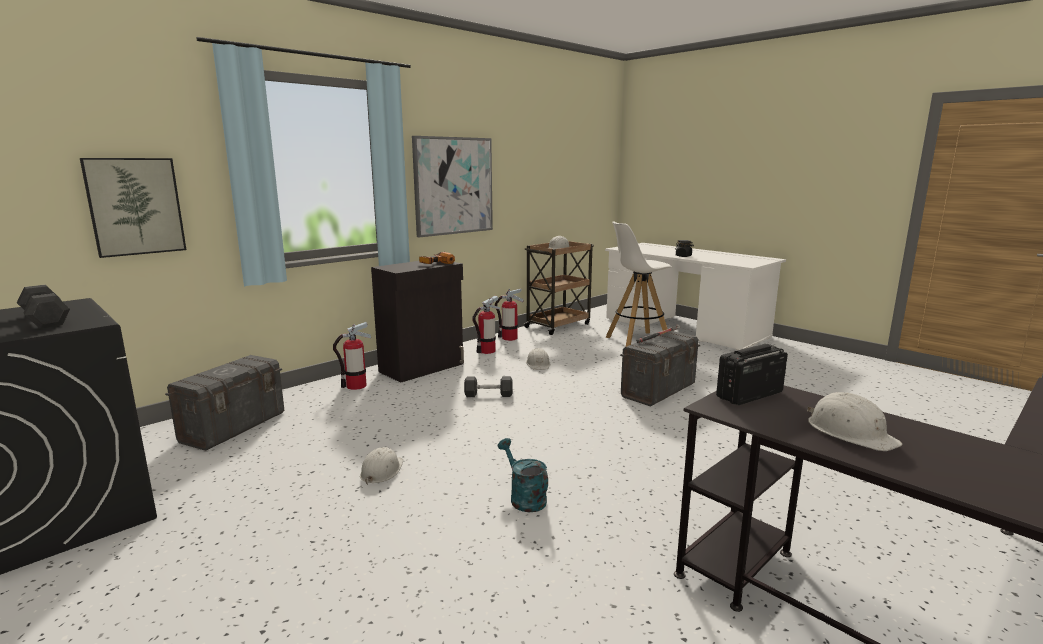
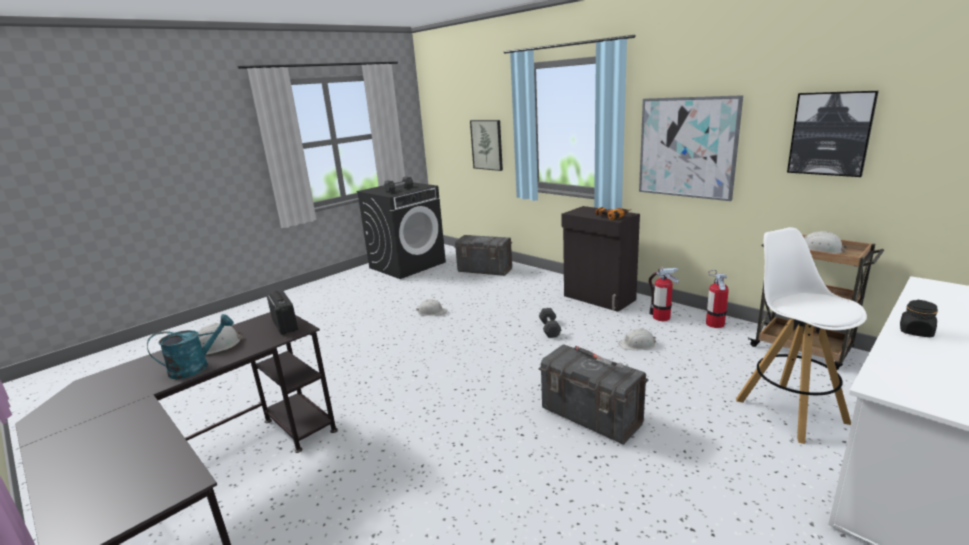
camera: 90 degrees right, 5 degrees up
fire extinguisher [333,322,371,390] -> none
turquoise watering can [498,438,548,512] -> turquoise watering can moved to [147,314,234,379]
none -> picture [787,91,879,177]

